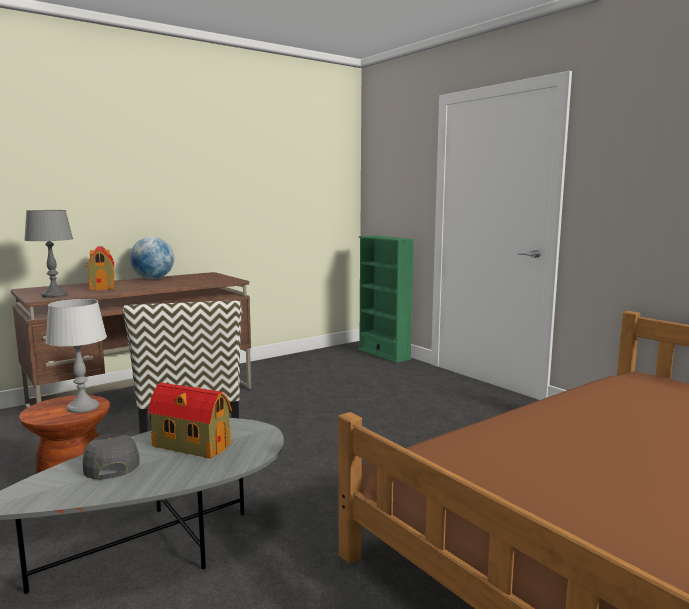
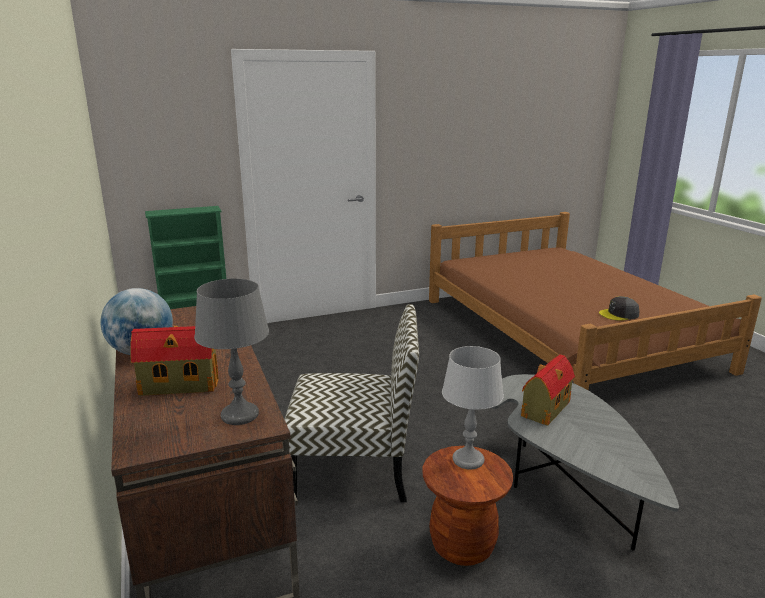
camera: 75 degrees left, 10 degrees up
grey cap [82,433,140,480] -> grey cap moved to [599,296,640,321]

